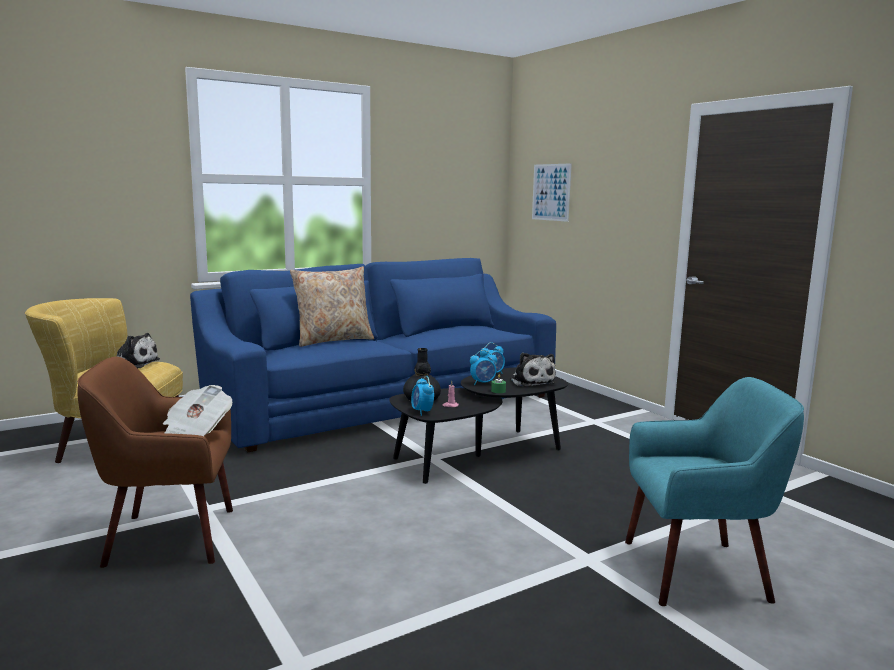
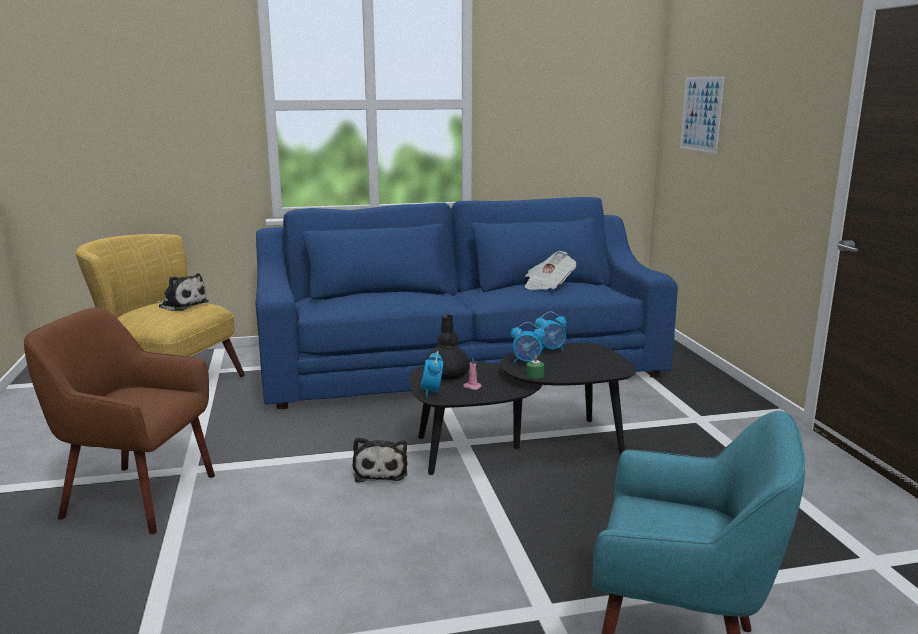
camera: 20 degrees right, 5 degrees up
newspaper [163,385,232,436] -> newspaper moved to [525,251,576,290]
beige pillow [290,266,374,347] -> none
plush toy [510,353,556,387] -> plush toy moved to [353,437,408,482]

